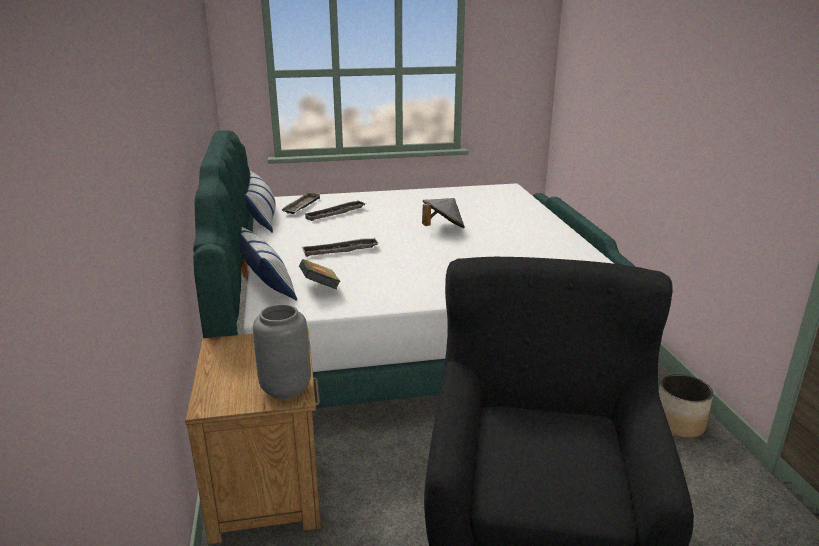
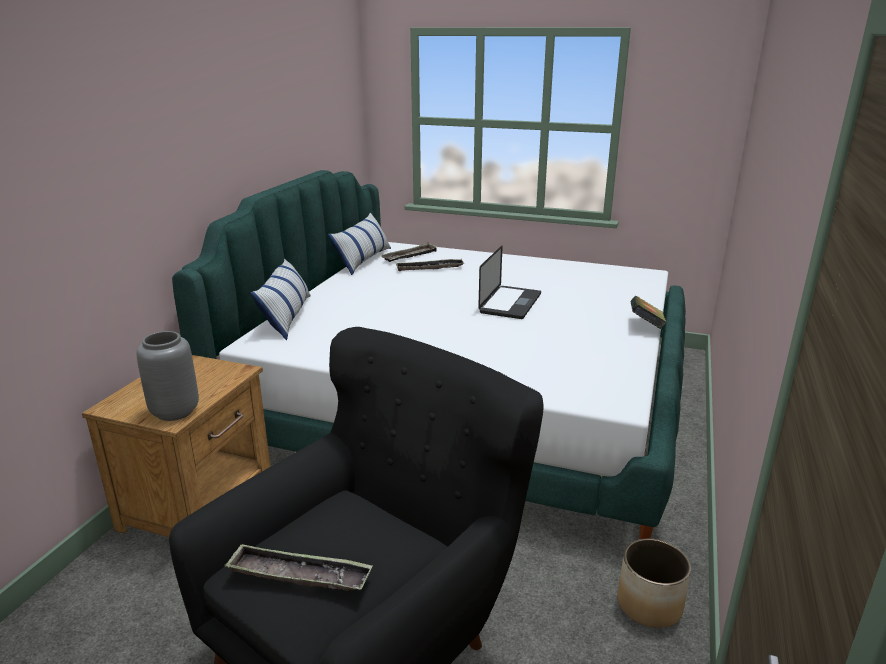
camera: 30 degrees right, 0 degrees up
book [299,259,341,289] -> book moved to [631,296,667,329]
tray [301,238,378,257] -> tray moved to [224,543,373,591]
grey hat [422,198,465,228] -> laptop [478,246,541,319]

